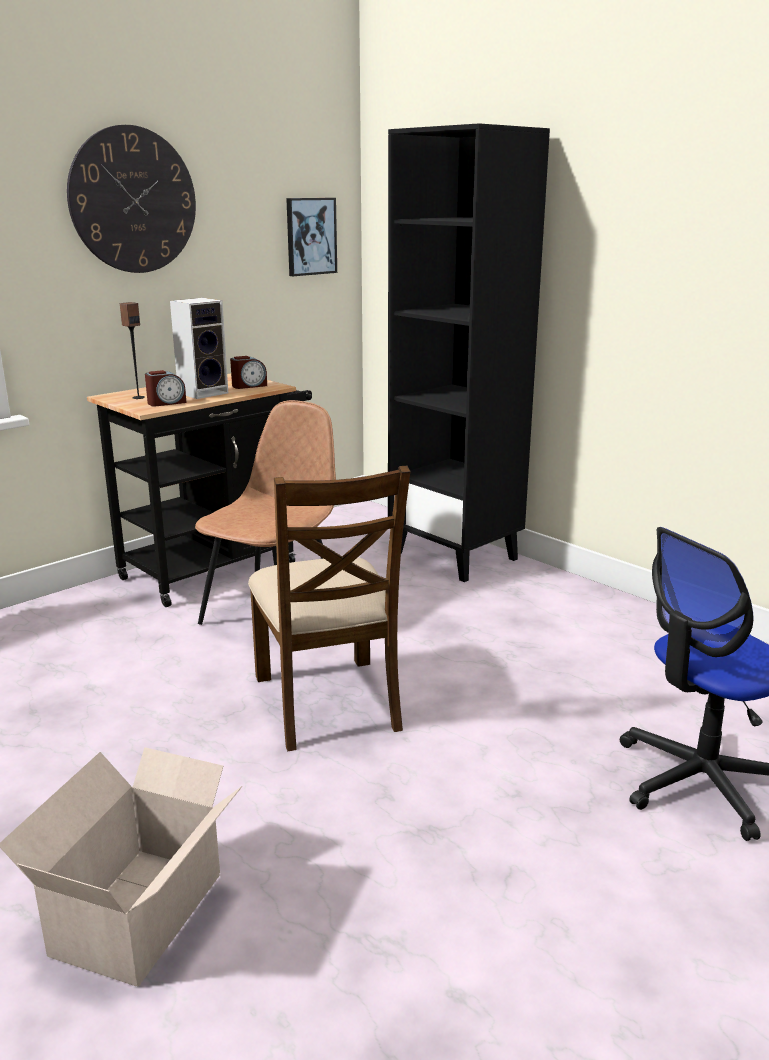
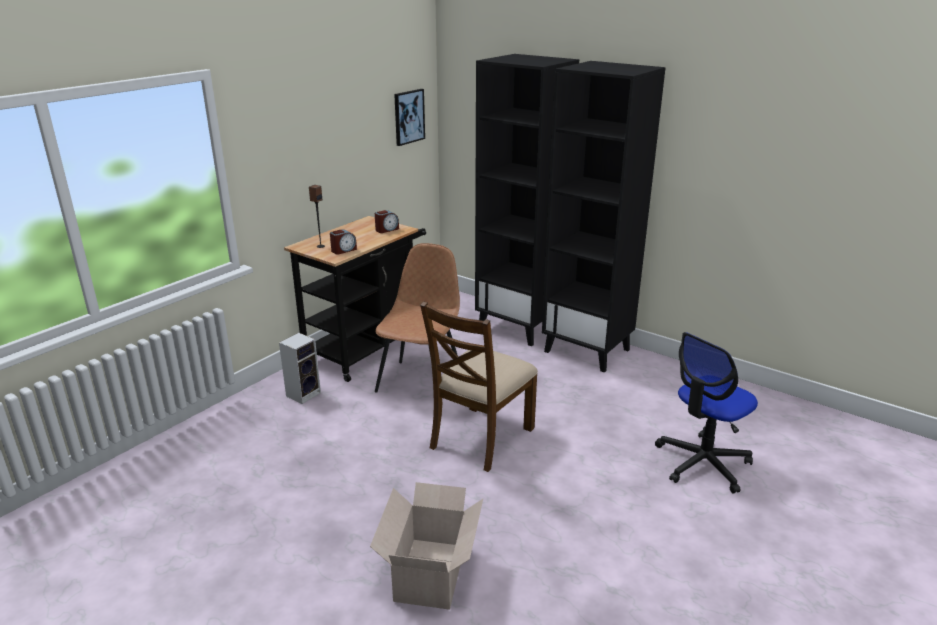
camera: 10 degrees left, 5 degrees up
wall clock [67,125,196,273] -> none
speaker [170,298,228,399] -> speaker moved to [279,333,321,404]
brown chair [248,465,410,751] -> brown chair turned 60 degrees clockwise [420,301,538,472]
none -> black bookcase [542,61,666,373]

